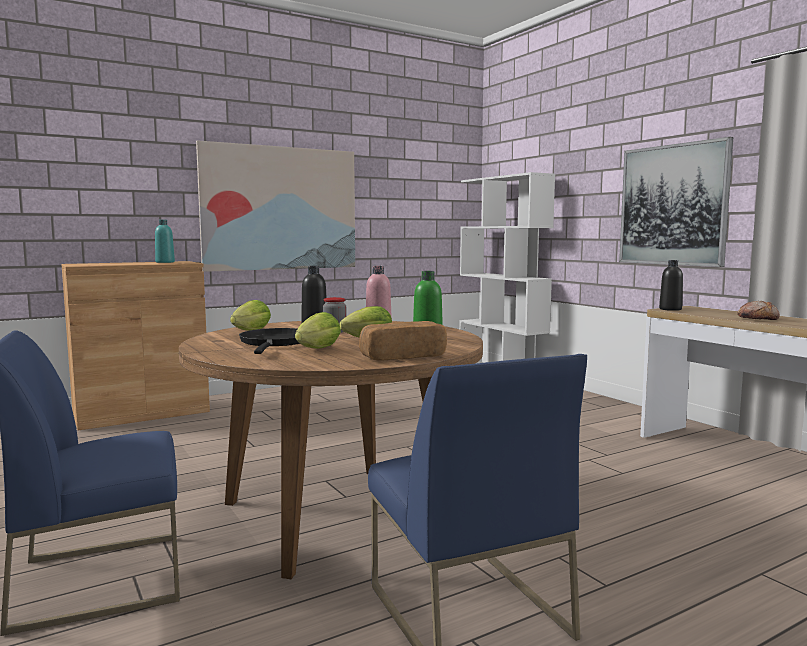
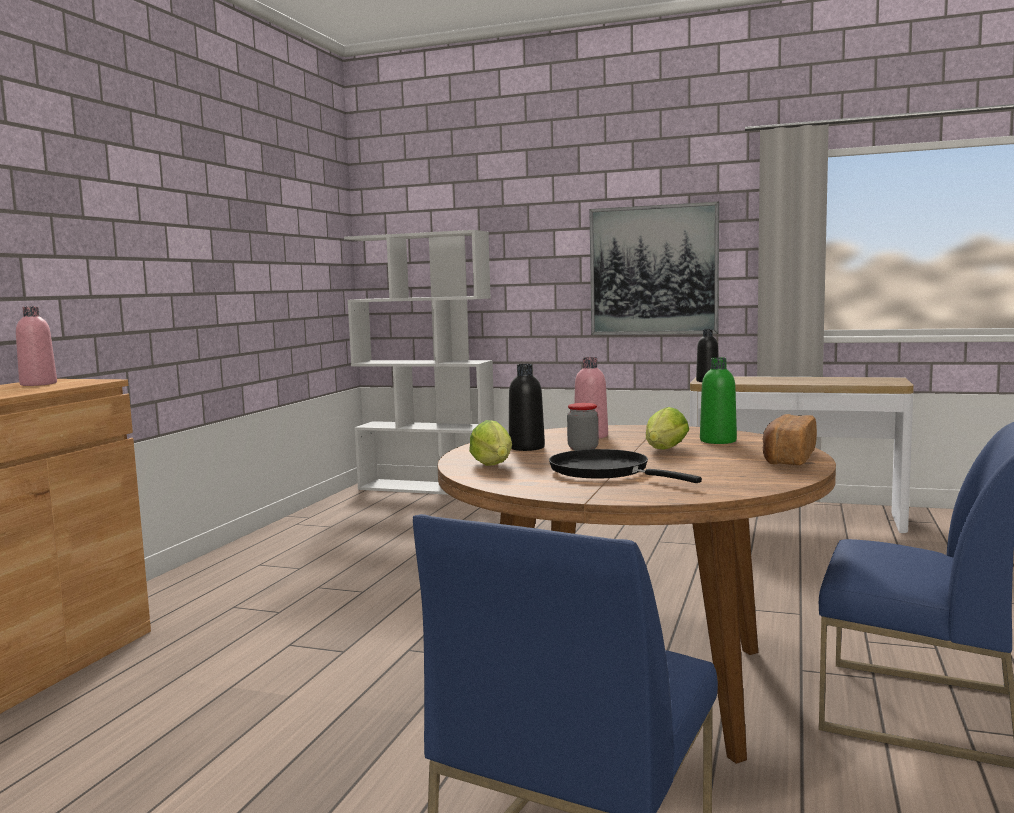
camera: 40 degrees left, 0 degrees up
turquoise bottle [155,220,175,263] -> pink bottle [16,306,57,386]
picture [196,140,355,272] -> none
lettuce [295,312,341,349] -> none
bread [737,300,780,320] -> none

